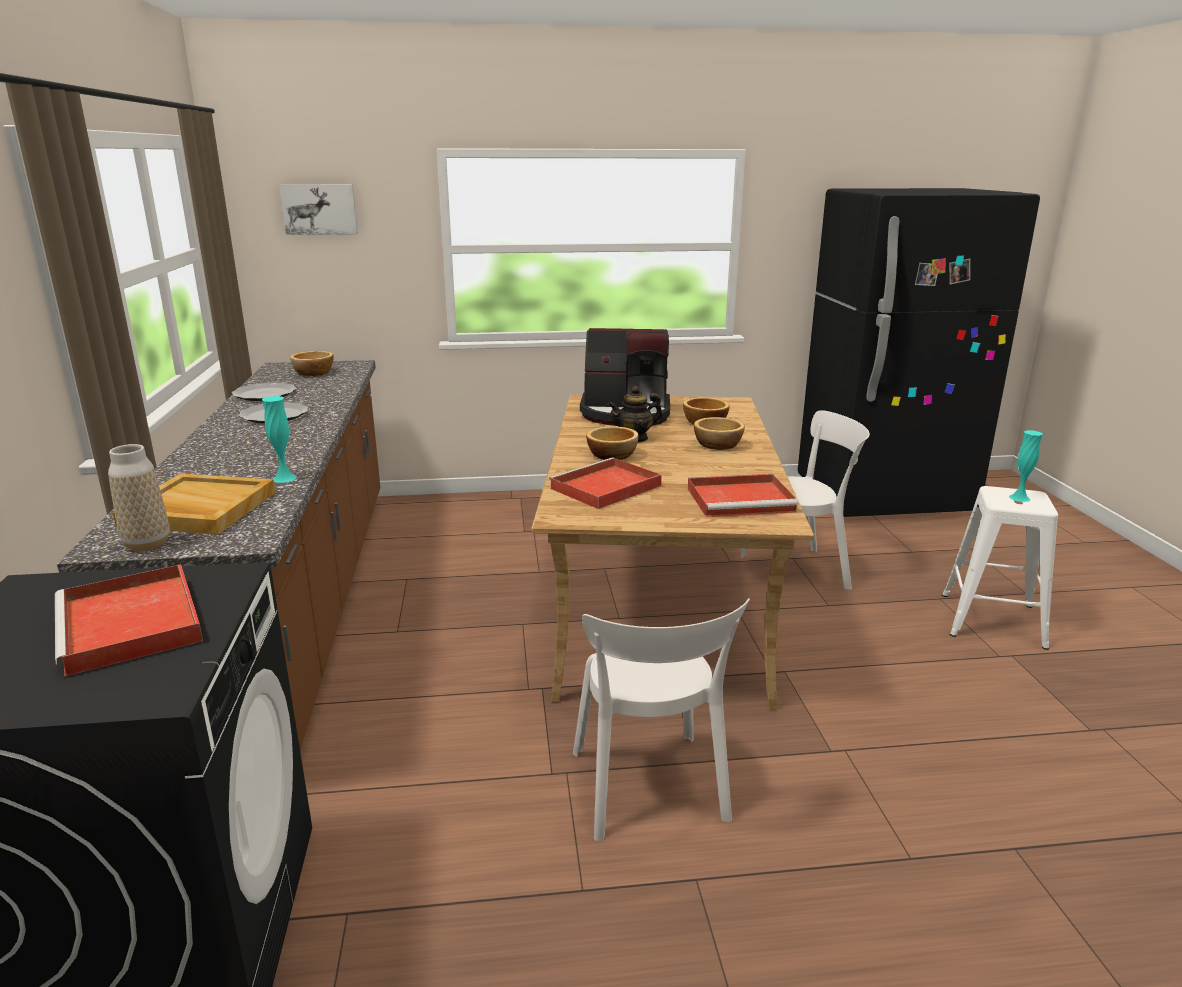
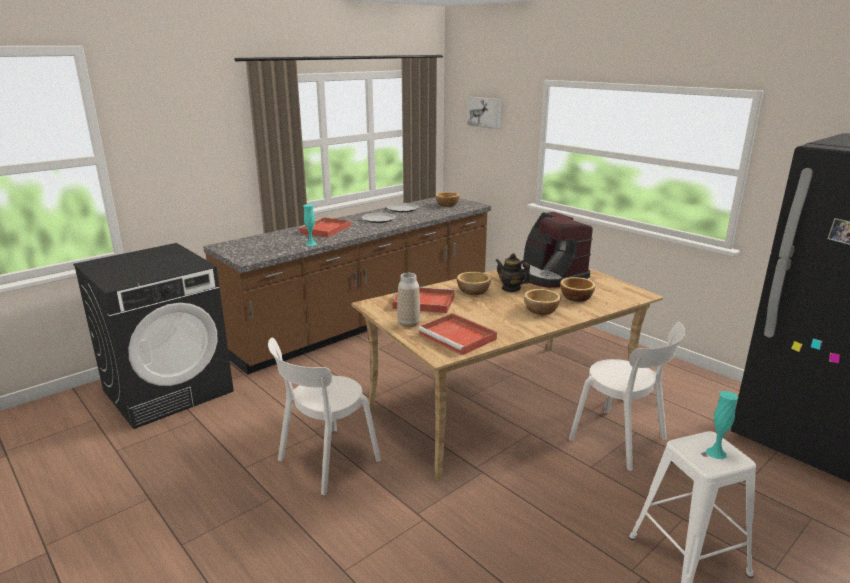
camera: 55 degrees right, 0 degrees up
red tray [55,564,203,677] -> red tray moved to [298,217,351,238]
vase [108,444,170,551] -> vase moved to [397,273,421,328]
beige tray [113,473,275,535] -> none

